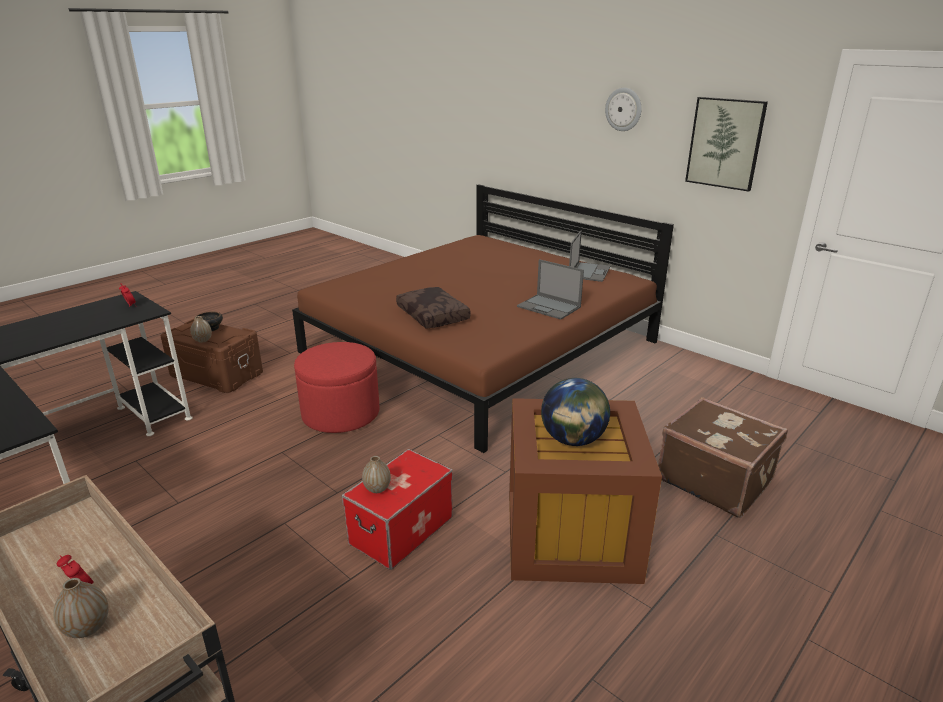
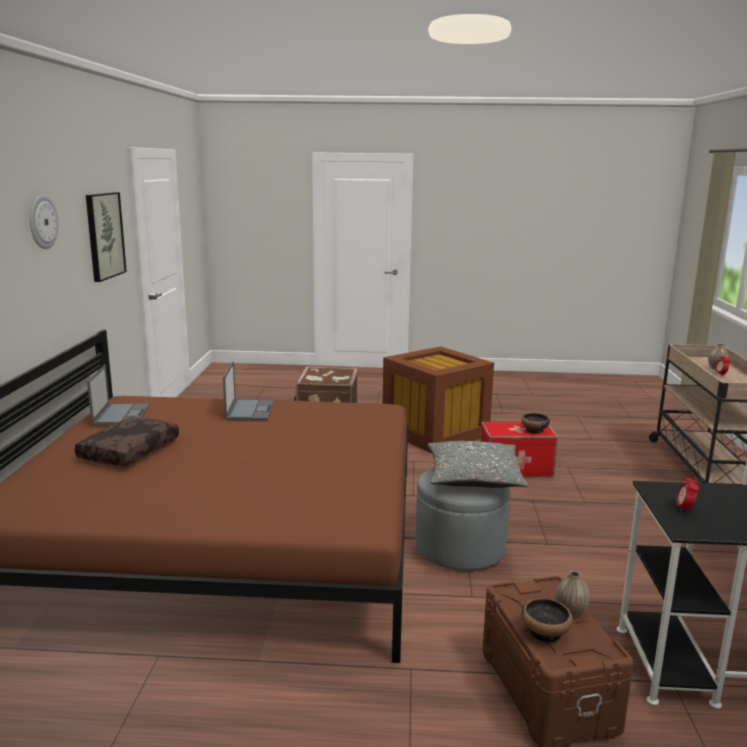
camera: 130 degrees left, 10 degrees down
red ottoman [294,342,379,433] -> grey ottoman [415,467,511,570]
vase [362,456,391,493] -> bowl [521,413,550,434]
brown pillow [396,287,471,329] -> brown pillow moved to [75,417,179,466]
globe [541,378,610,446] -> none
laptop [569,230,610,282] -> laptop turned 105 degrees clockwise [87,365,150,425]
none -> grey pillow [428,441,528,488]

